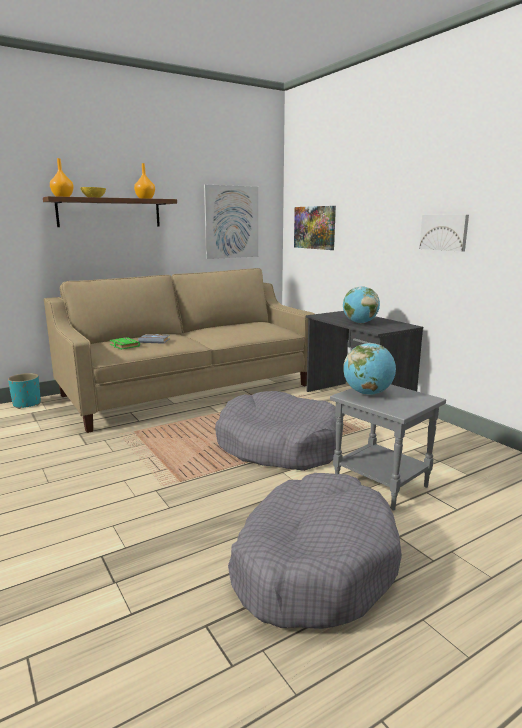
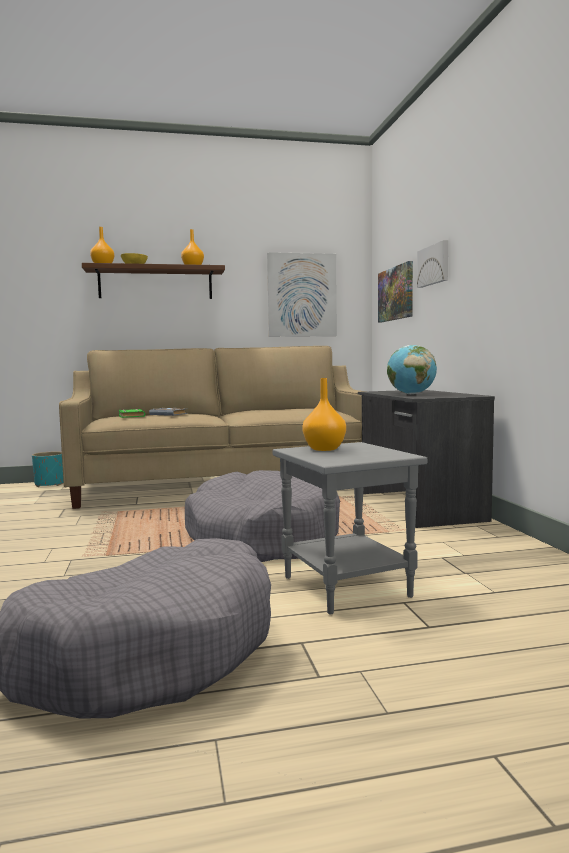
camera: 20 degrees right, 10 degrees down
globe [343,343,396,395] -> orange vase [302,378,346,451]
picture [419,215,469,252] -> picture moved to [417,240,448,288]

